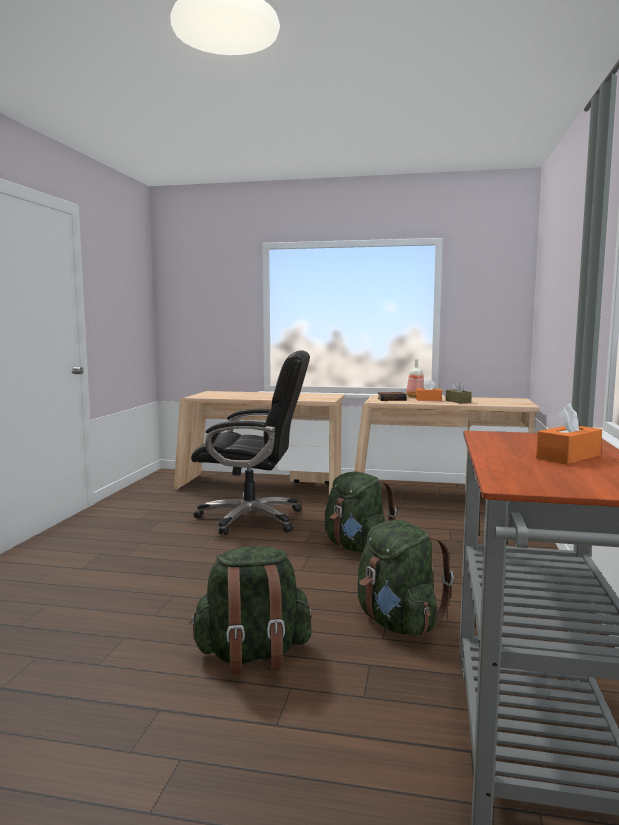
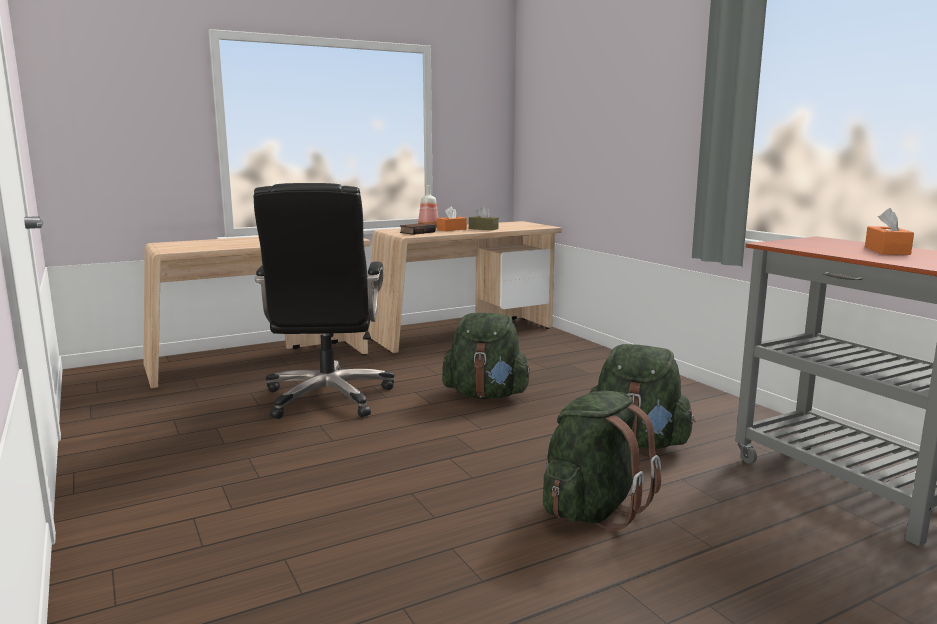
camera: 40 degrees left, 5 degrees up
black office chair [191,350,310,535] -> black office chair turned 120 degrees clockwise [254,183,395,419]

